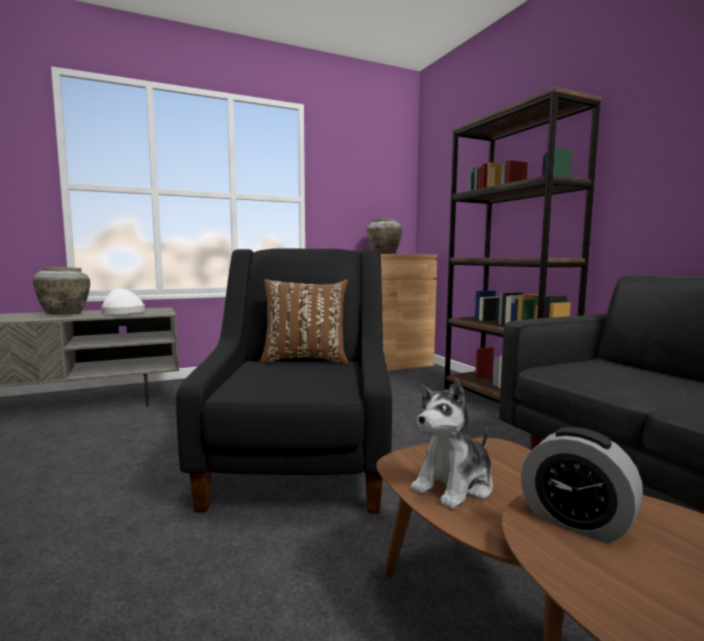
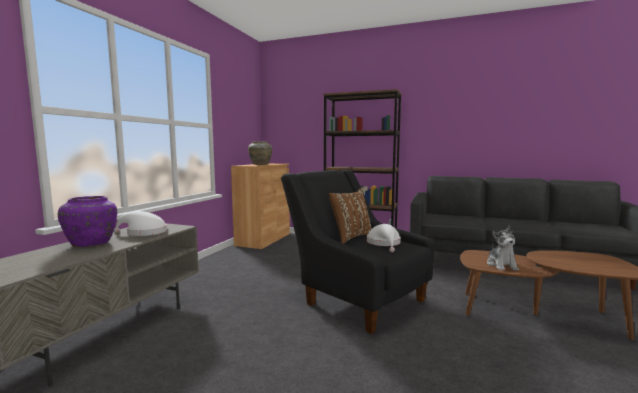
camera: 45 degrees left, 0 degrees up
beige vase [33,267,90,315] -> purple vase [58,196,117,247]
alarm clock [521,427,643,543] -> none
none -> white hat [367,224,401,252]

